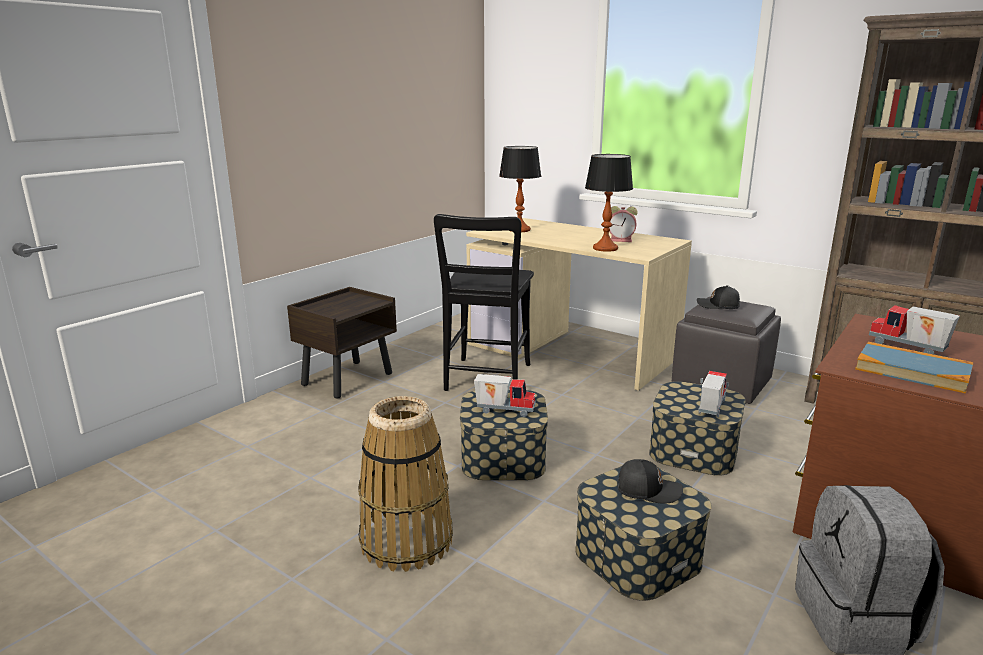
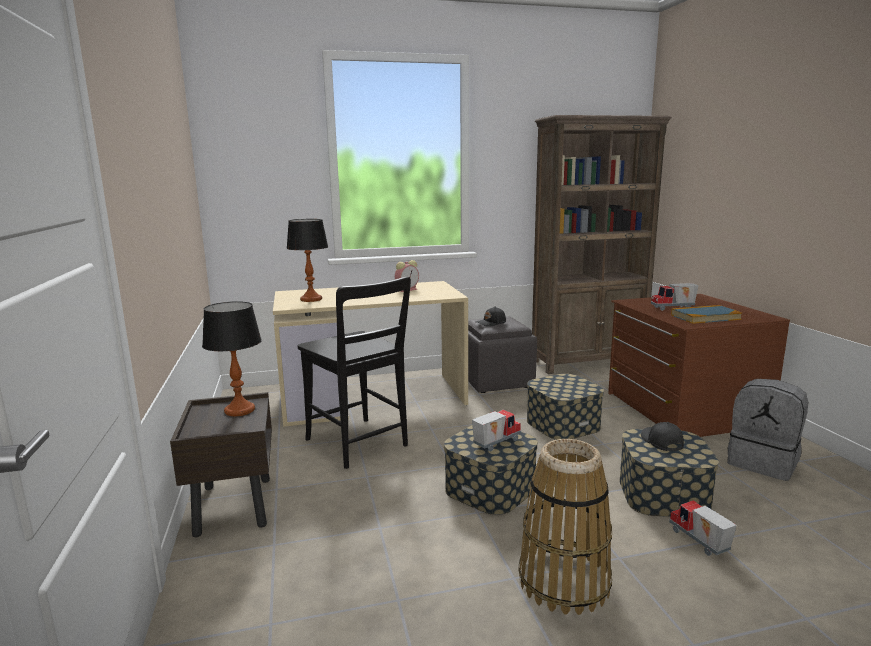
camera: 50 degrees left, 5 degrees down
table lamp [585,154,633,252] -> table lamp moved to [202,301,262,416]
black cap [617,459,683,504] -> black cap turned 60 degrees counterclockwise [641,422,684,451]
toy truck [698,371,729,417] -> toy truck moved to [669,500,737,556]

